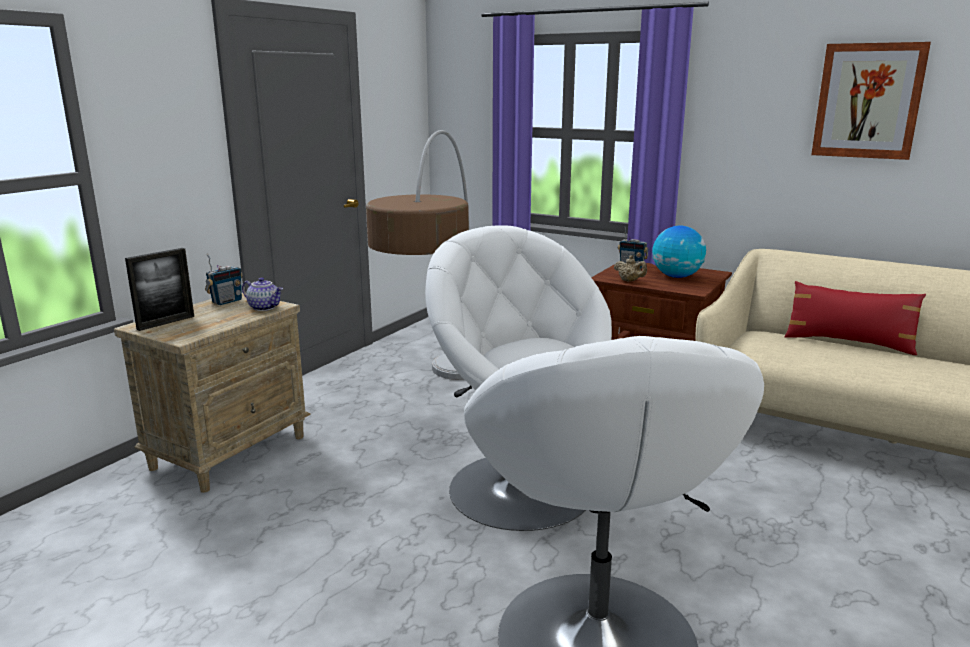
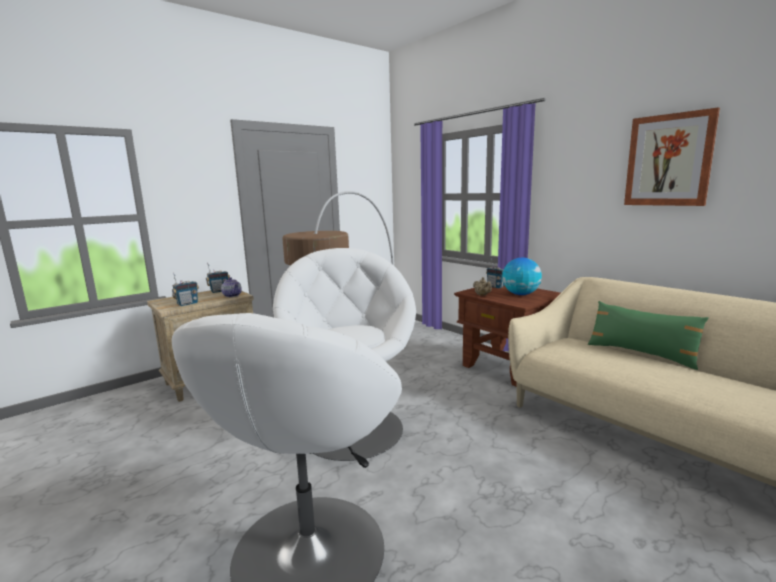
camera: 20 degrees right, 5 degrees down
picture frame [125,248,194,331] -> none
red pillow [784,281,926,355] -> green pillow [588,301,708,370]
none -> radio [172,273,199,306]

